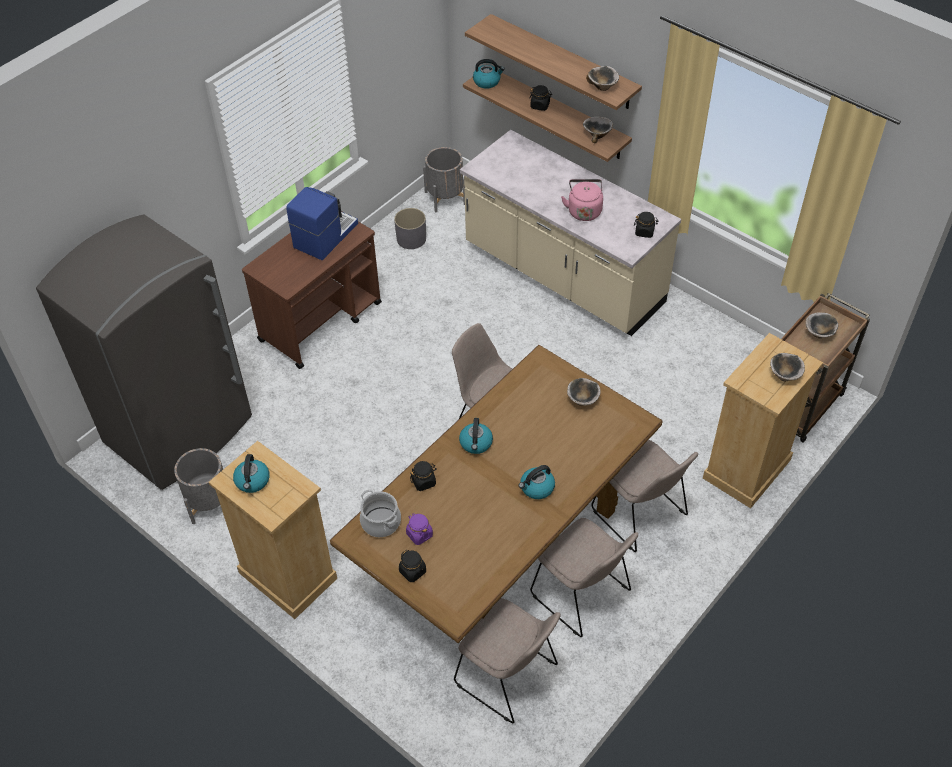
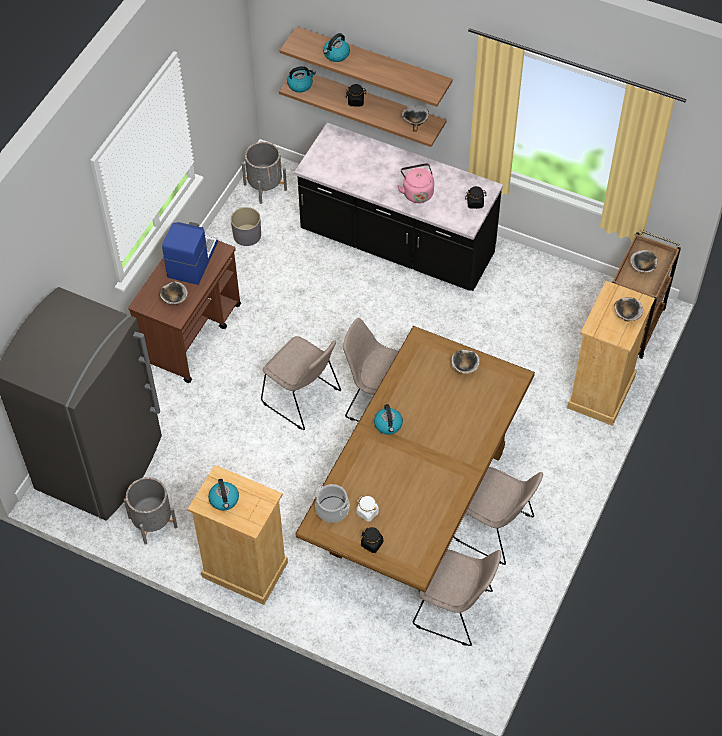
camera: 15 degrees left, 5 degrees up
purple jar [406,513,433,545] -> white jar [356,496,379,522]
black jar [410,461,437,491] -> none
beige counter [460,130,681,336] -> black counter [294,123,503,291]
kettle [519,465,555,499] -> kettle moved to [323,33,350,62]
bowl [586,66,619,91] -> bowl moved to [159,281,188,305]
beige chair [592,440,698,552] -> beige chair moved to [261,336,341,430]

